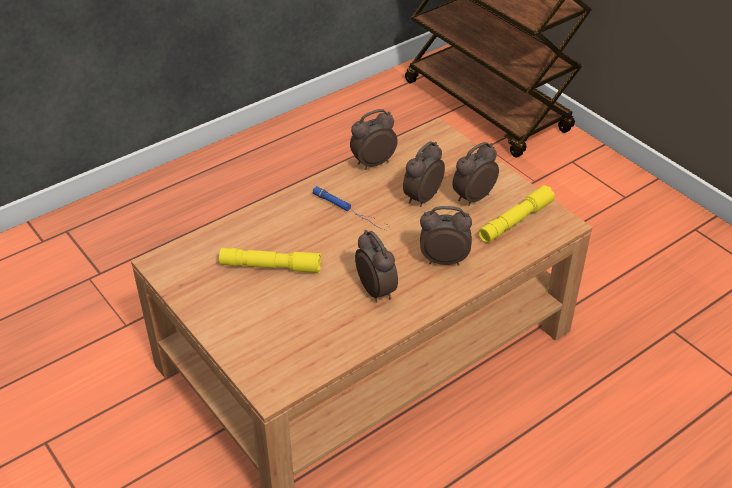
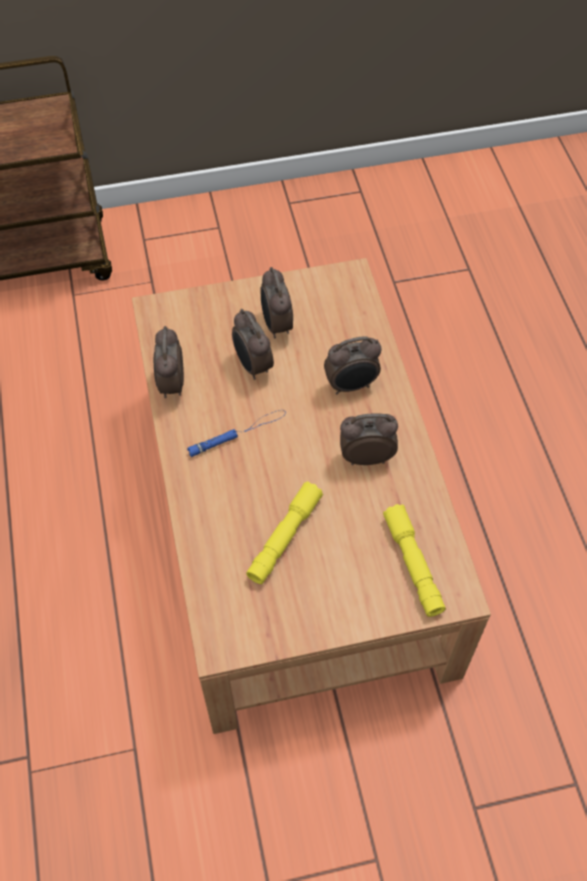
camera: 65 degrees left, 15 degrees up
alarm clock [420,206,472,266] -> alarm clock turned 135 degrees counterclockwise [324,336,382,394]
yellow flashlight [478,185,555,243] -> yellow flashlight moved to [383,504,446,617]

